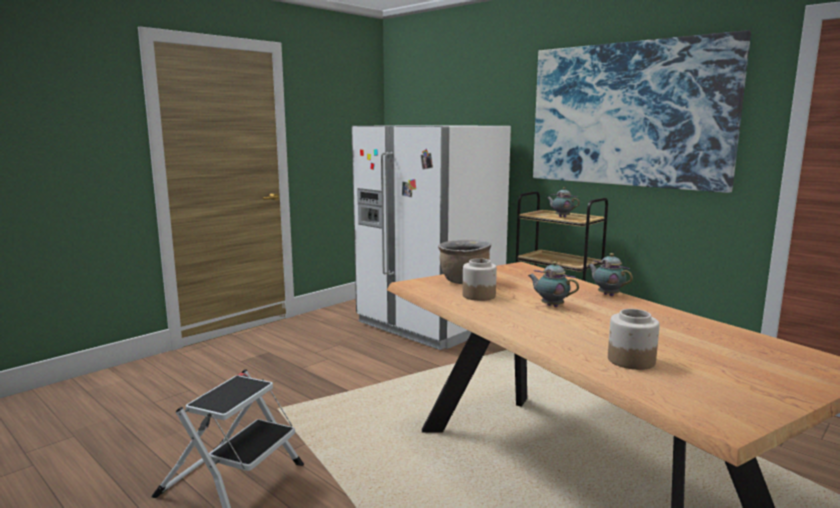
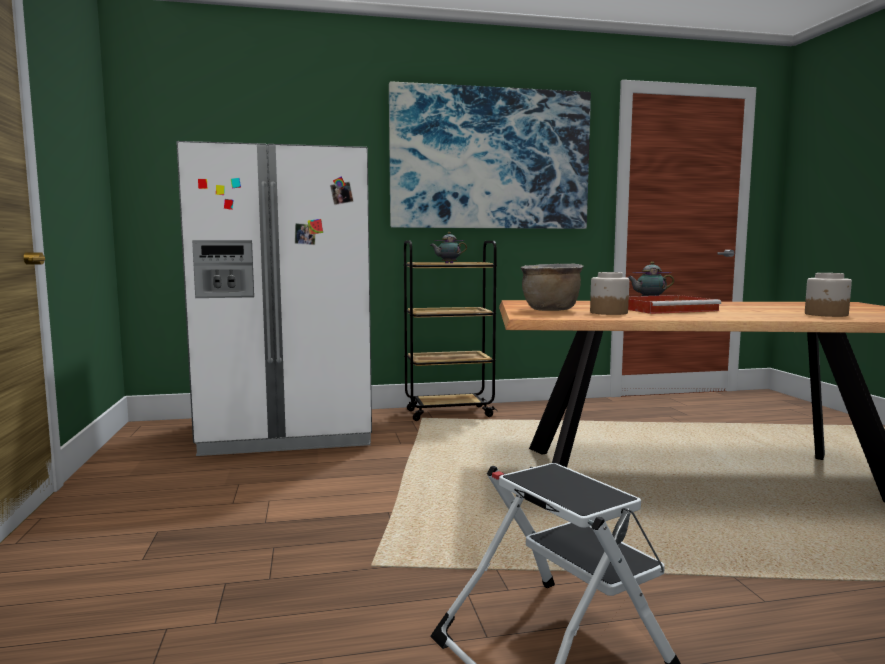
camera: 55 degrees left, 5 degrees down
teapot [528,262,579,307] -> red tray [628,295,721,314]

